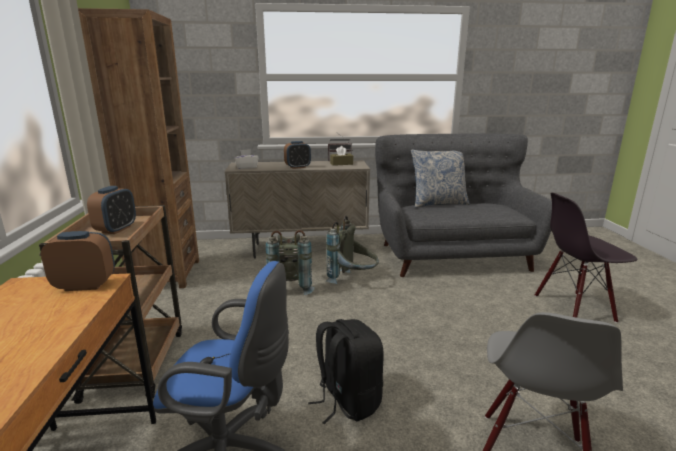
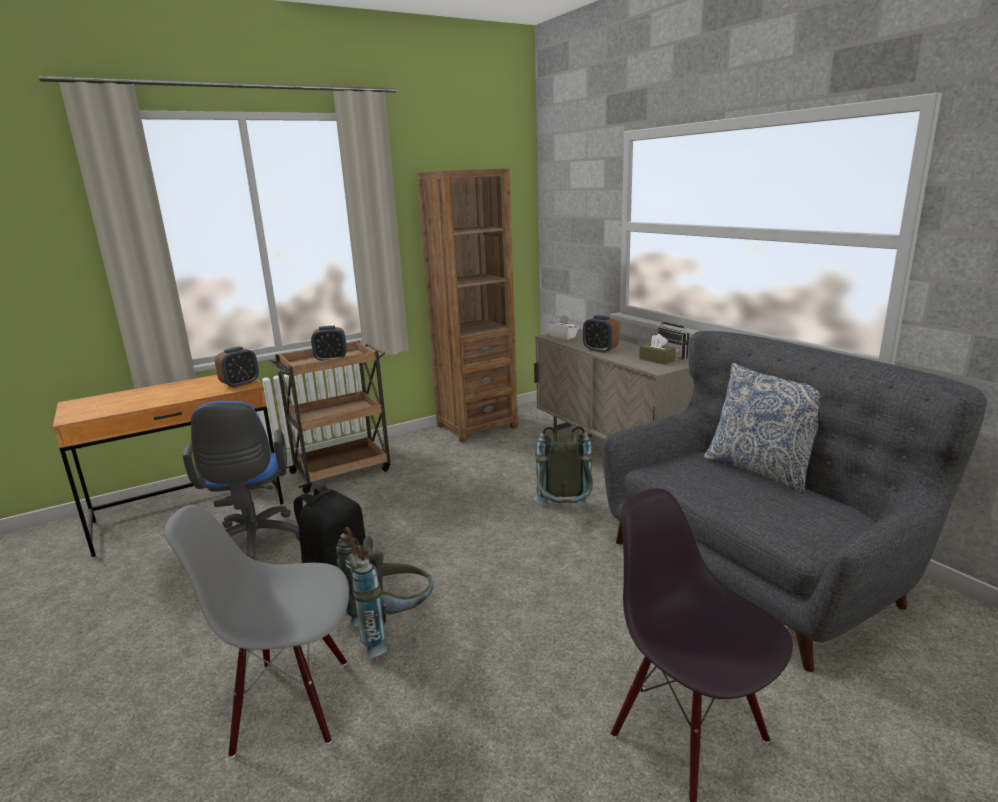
camera: 65 degrees right, 0 degrees up
alarm clock [41,231,115,291] -> alarm clock turned 75 degrees clockwise [215,346,259,388]
grey backpack [266,230,315,295] -> grey backpack moved to [336,527,434,658]

